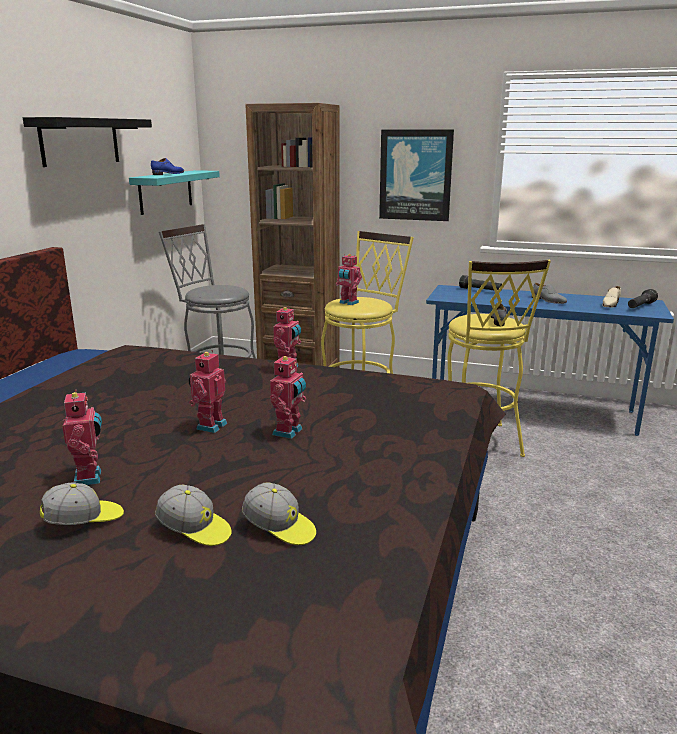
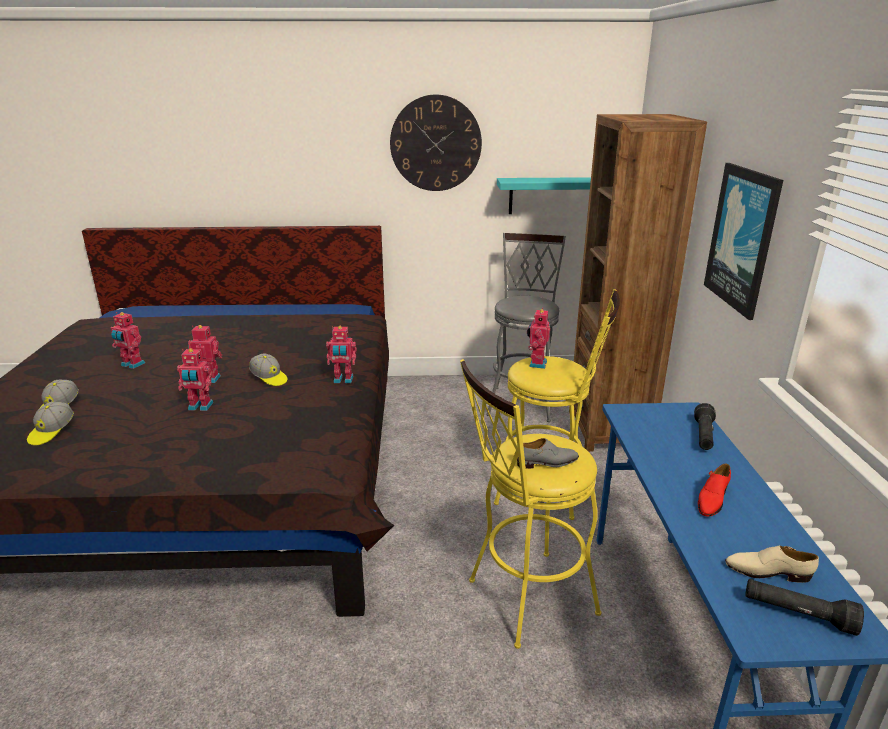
camera: 70 degrees right, 5 degrees up
black shelf [23,117,152,167] -> wall clock [390,95,482,191]
cap [40,483,124,525] -> cap moved to [249,354,287,386]
toy robot [62,390,102,485] -> toy robot turned 60 degrees clockwise [111,312,145,369]
blue shoe [151,158,184,175] -> none
grey shoe [532,283,567,304] -> red shoe [698,464,731,517]

